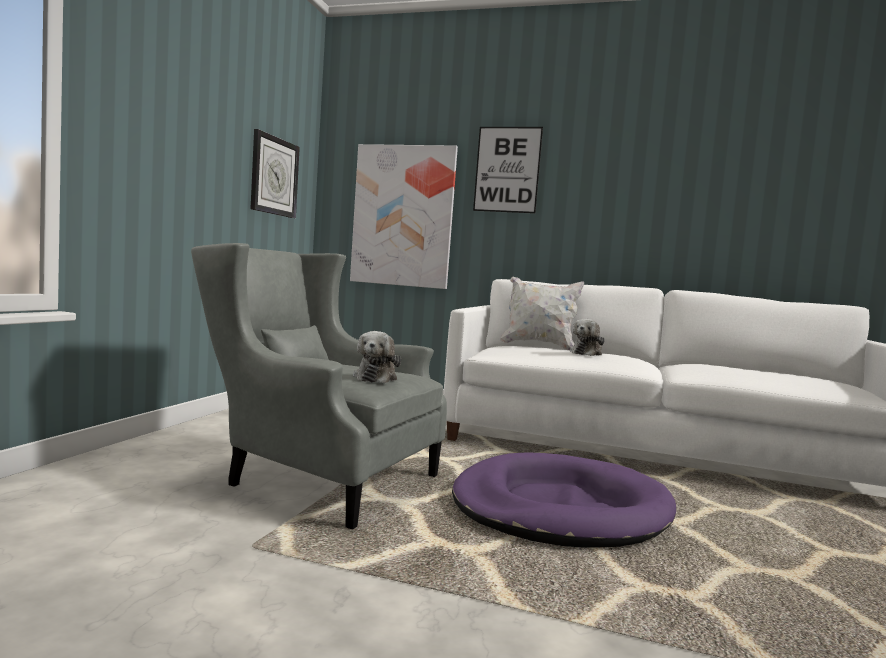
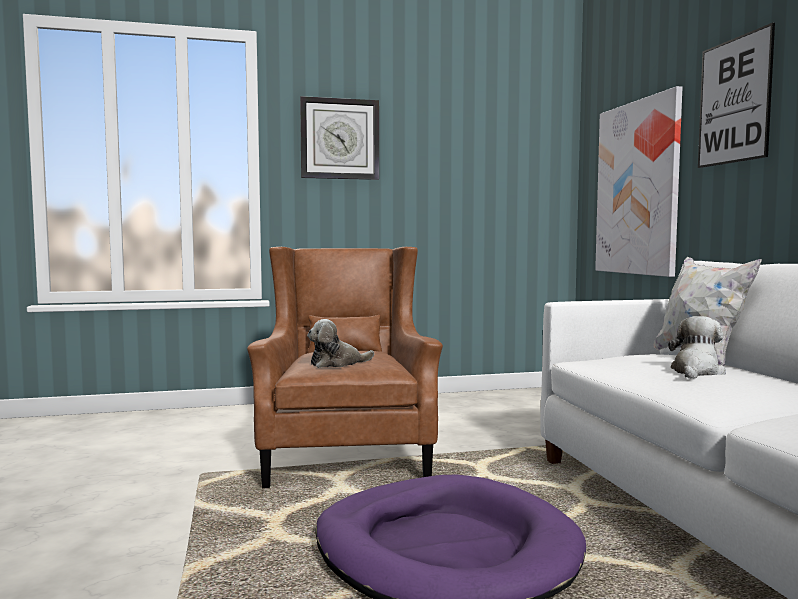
camera: 60 degrees right, 0 degrees up
grey armchair [191,243,447,529] -> brown armchair [247,247,443,488]
wall clock [251,129,300,218] -> wall clock moved to [300,96,379,180]
plush toy [570,319,605,356] -> plush toy turned 120 degrees clockwise [668,316,726,378]

